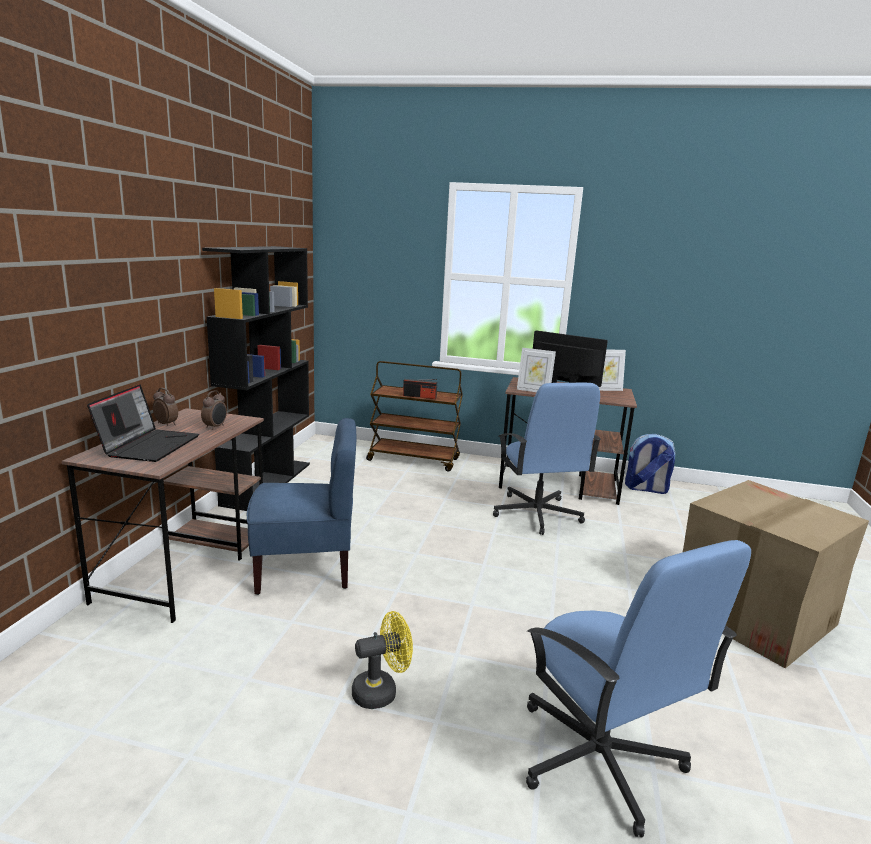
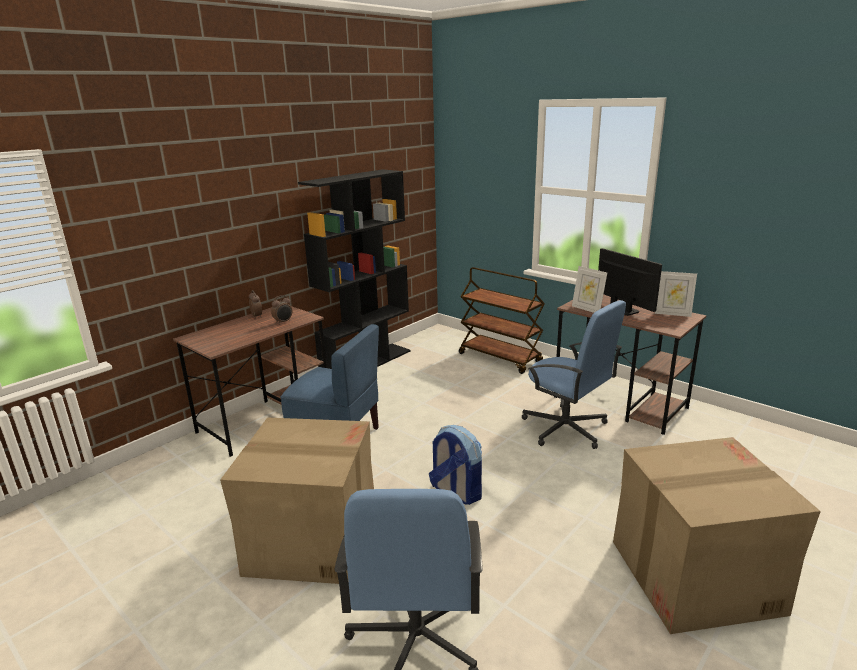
camera: 30 degrees right, 5 degrees up
laptop [87,384,199,462] -> none
yellow fan [352,611,413,709] -> cardboard box [220,418,374,584]
radio [403,379,437,399] -> none
blue office chair [493,383,601,535] -> blue office chair turned 60 degrees counterclockwise [522,300,626,449]
backpack [625,434,676,494] -> backpack moved to [429,425,482,505]

